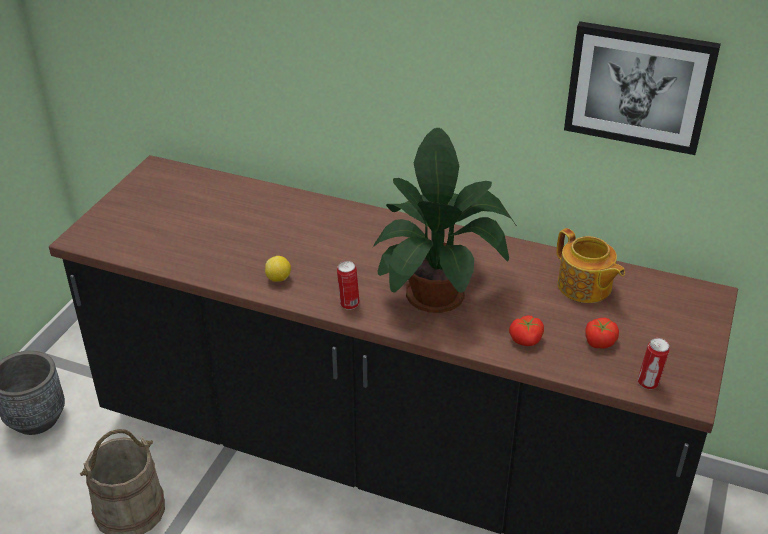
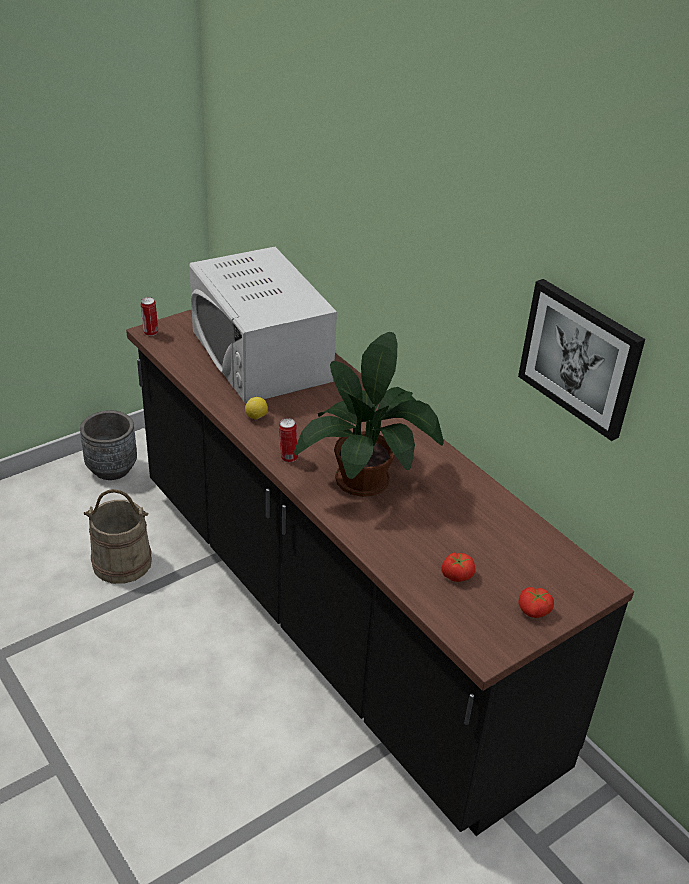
camera: 30 degrees right, 0 degrees up
tomato [509,315,544,346] -> tomato moved to [518,587,554,618]
teapot [556,228,625,303] -> none
can [638,338,670,390] -> can moved to [141,297,158,336]
none -> white microwave [189,247,337,403]

